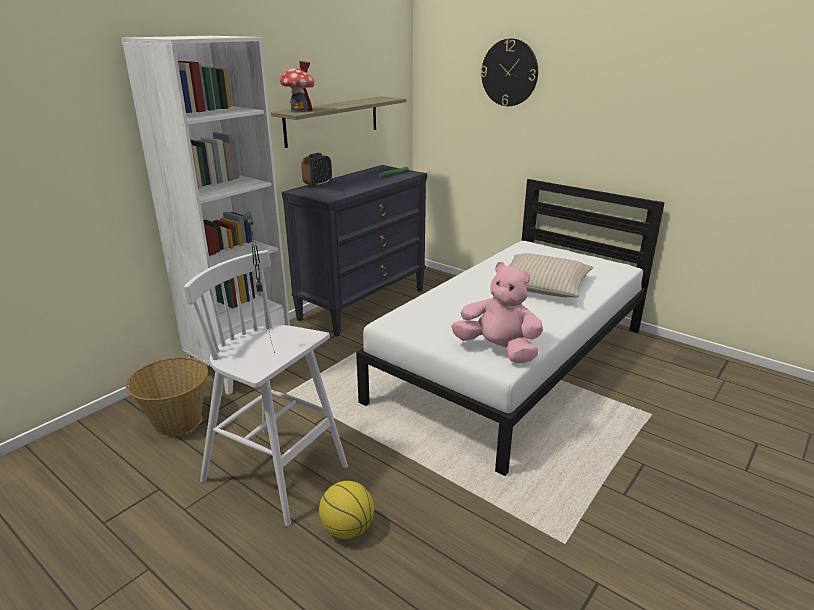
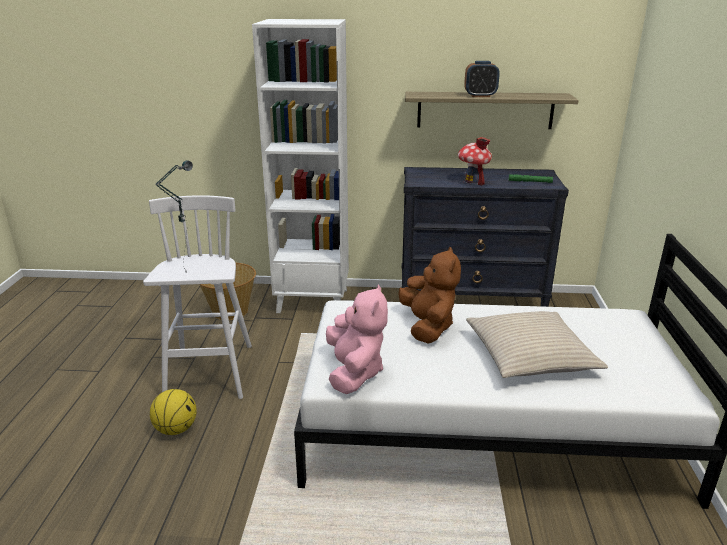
camera: 55 degrees right, 0 degrees up
toy house [279,61,315,112] -> toy house moved to [458,137,492,186]
alarm clock [301,153,332,188] -> alarm clock moved to [464,61,500,97]
wall clock [481,39,538,106] -> none
none -> brown plush toy [398,247,461,344]

